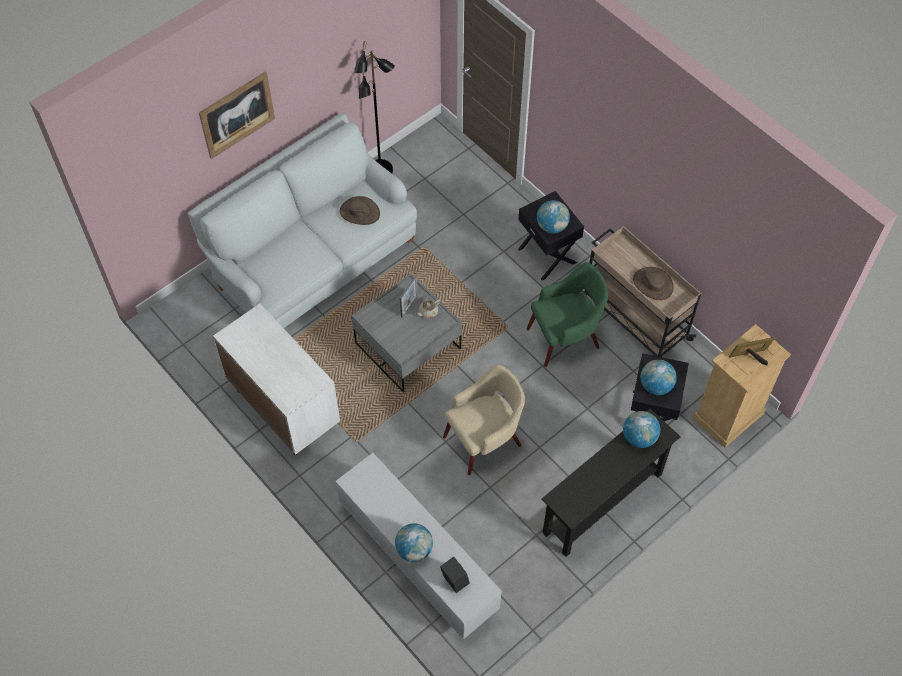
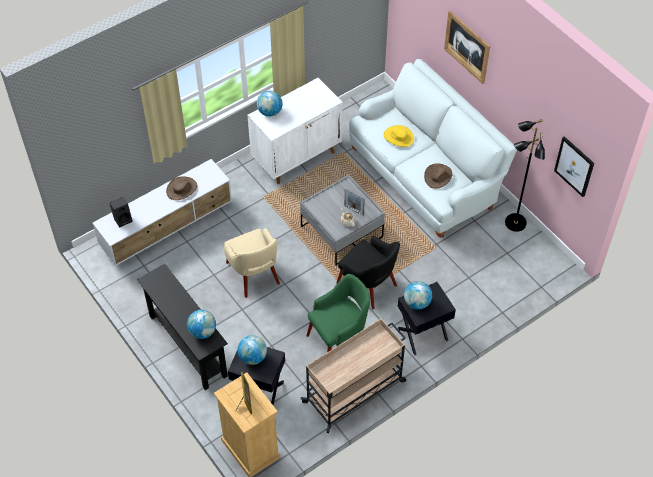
camera: 95 degrees right, 5 degrees down
globe [395,523,433,562] -> globe moved to [257,91,282,117]
green armchair [526,262,608,367] -> green armchair turned 105 degrees counterclockwise [306,274,370,352]
brown hat [633,267,674,300] -> brown hat moved to [166,176,197,200]
none -> black armchair [336,236,400,309]
none -> yellow hat [383,125,414,147]
none -> picture [554,136,594,197]

